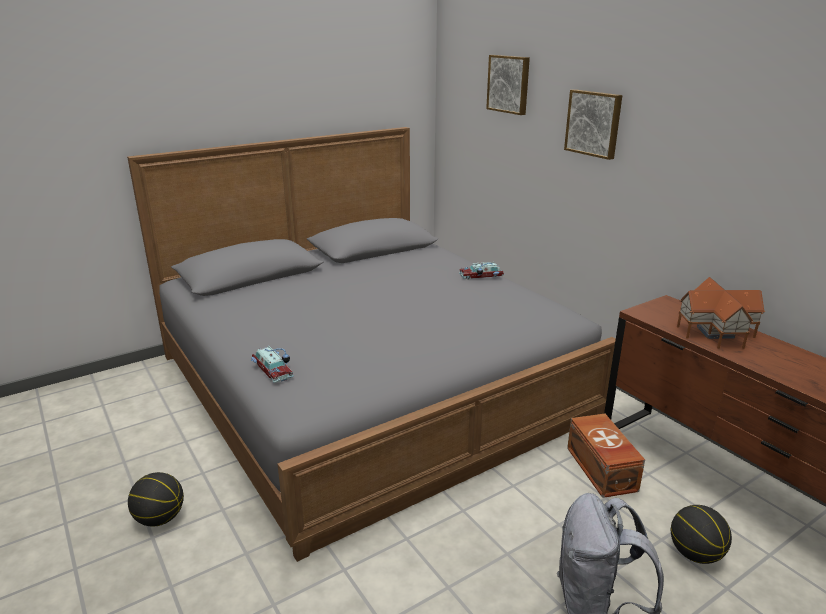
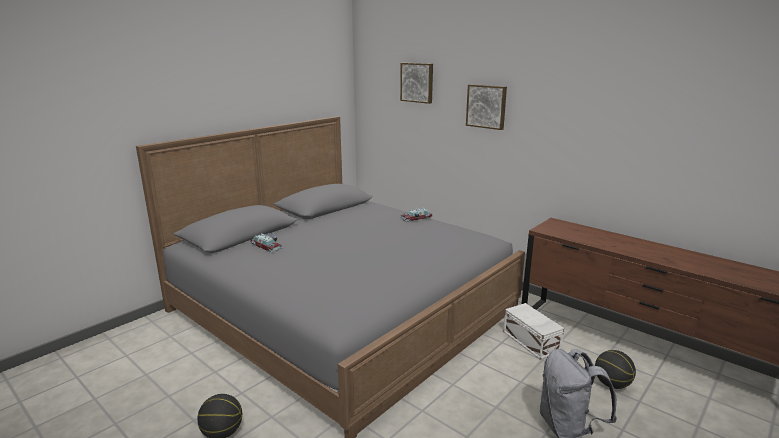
camera: 15 degrees left, 5 degrees down
toy car [251,346,294,383] -> toy car moved to [250,233,282,252]
brown storage box [567,414,645,498] -> white storage box [503,303,564,360]
toy house [677,277,765,349] -> none

